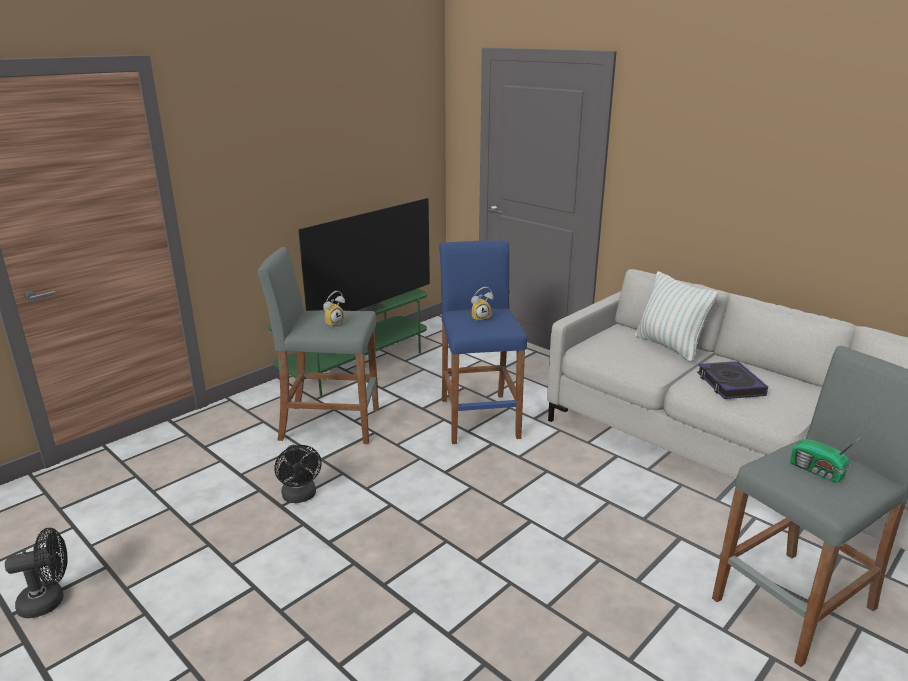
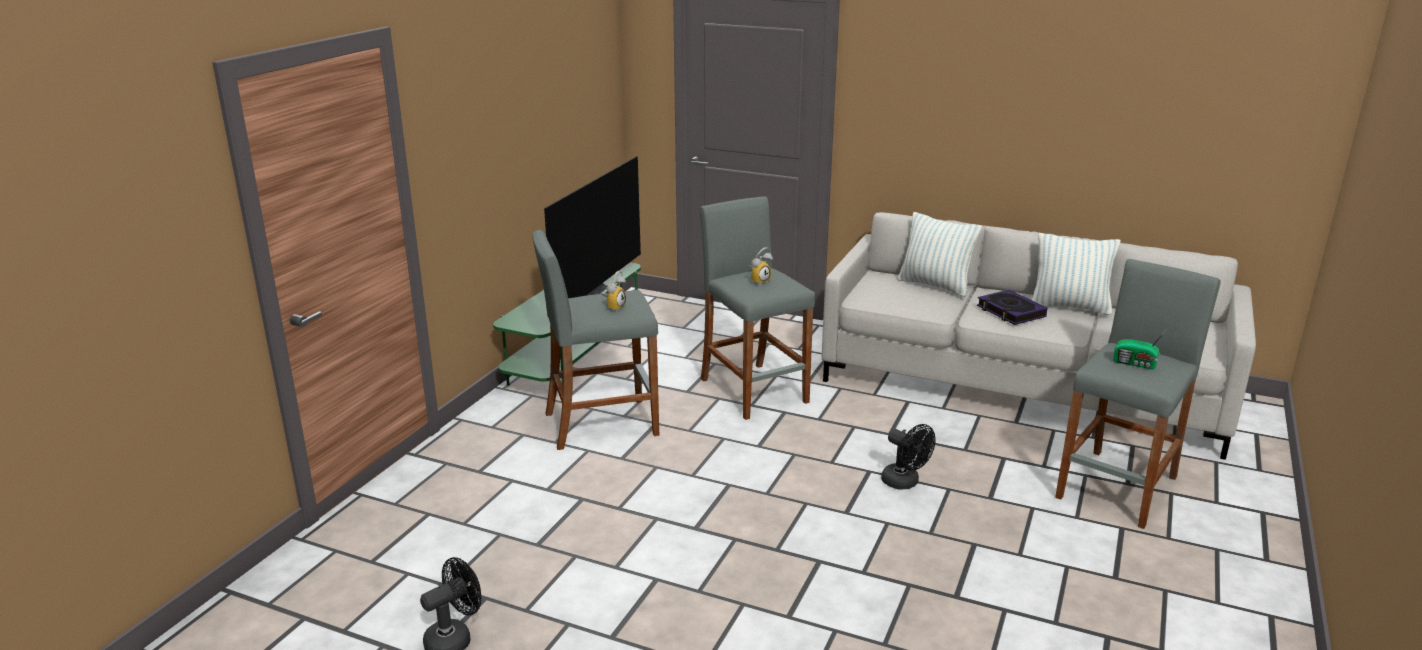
camera: 20 degrees left, 0 degrees up
black fan [274,445,321,503] -> black fan moved to [881,424,935,490]
blue stool [439,240,527,444] -> grey stool [700,196,815,420]
none -> pillow [1032,233,1120,315]

